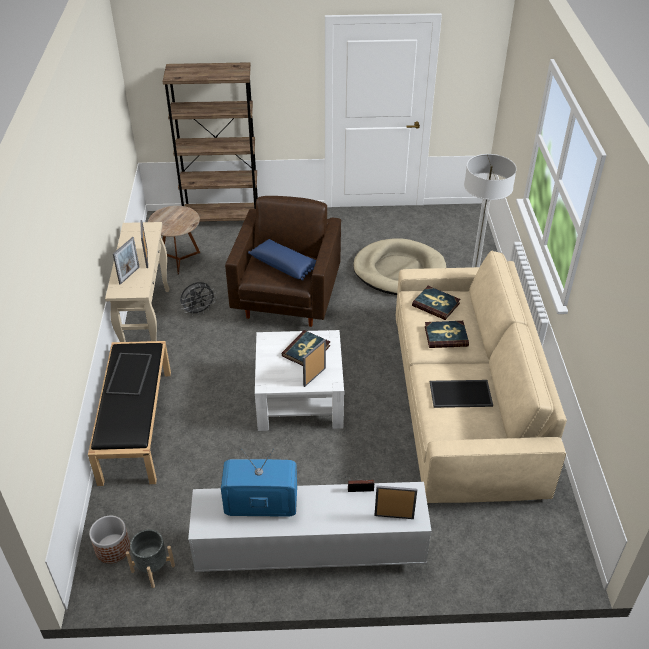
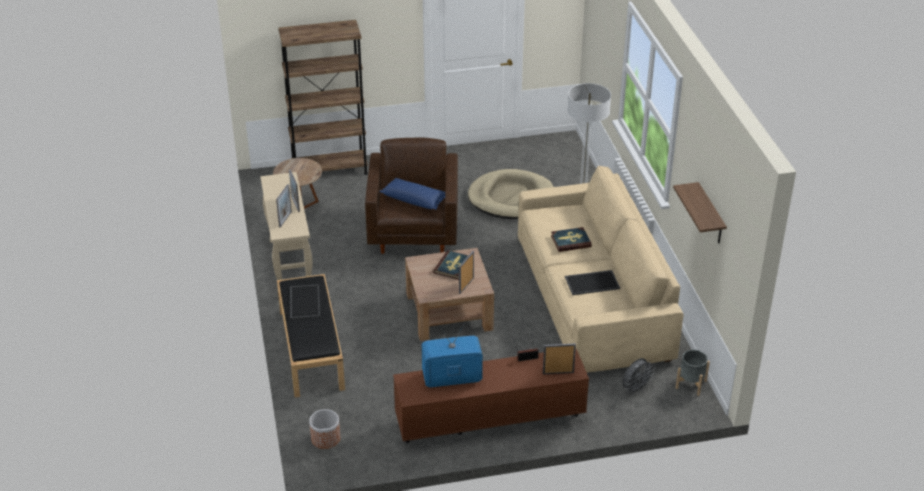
camera: 10 degrees left, 5 degrees down
grey planter [126,529,175,588] -> grey planter moved to [676,350,710,396]
grey fan [180,282,216,316] -> grey fan moved to [622,358,656,395]
white tv stand [188,482,431,572] -> brown tv stand [393,349,589,443]
white coffee table [255,330,344,431] -> brown coffee table [405,248,494,341]
book [412,286,461,320] -> none
none -> shelf [673,182,727,243]

